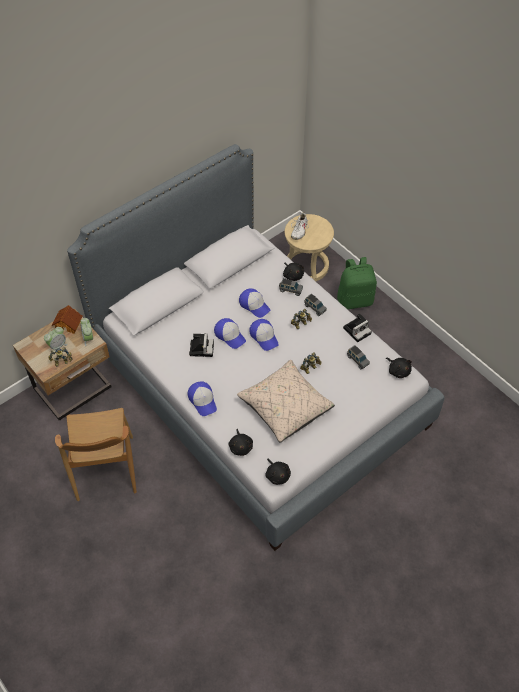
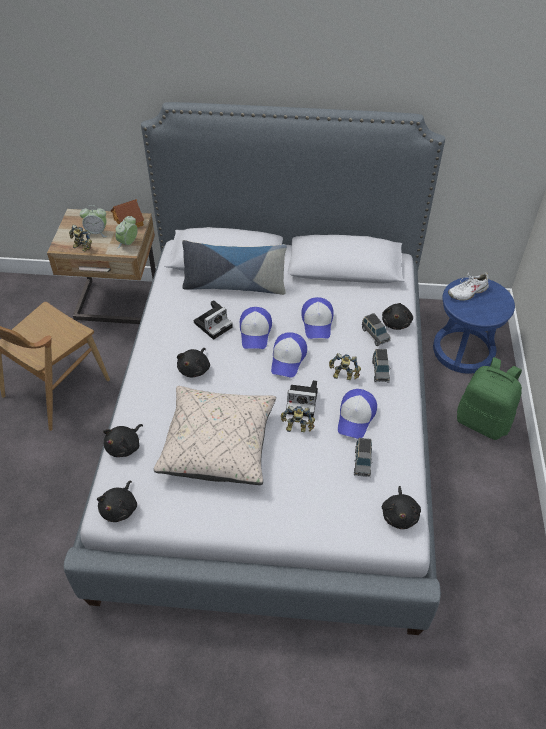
camera: 45 degrees right, 5 degrees down
cap [188,381,217,416] -> cap moved to [338,389,377,439]
beige stool [284,214,334,281] -> blue stool [433,277,515,374]
camera [343,313,372,342] -> camera moved to [286,380,318,417]
none -> black plush toy [177,348,210,378]
none -> pillow [182,240,287,295]

